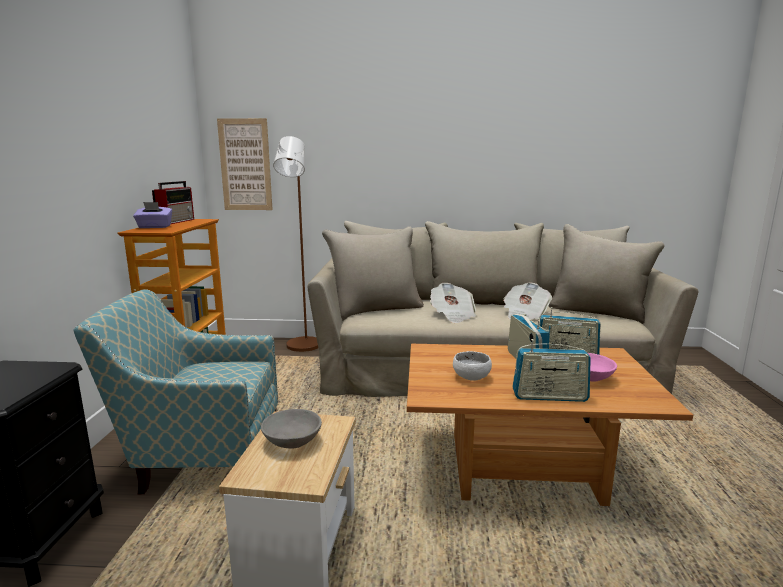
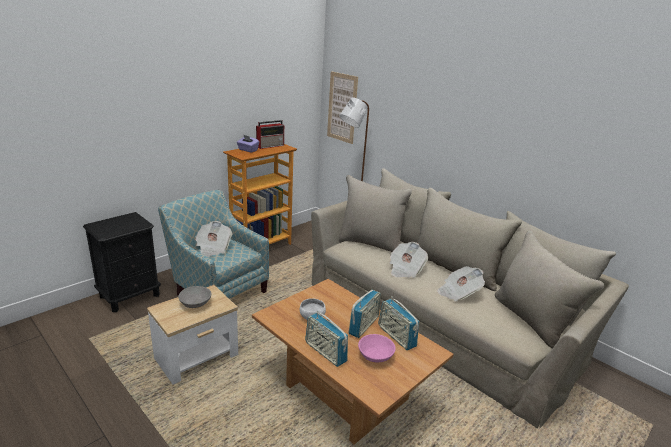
camera: 40 degrees right, 10 degrees up
none -> newspaper [195,221,232,257]

